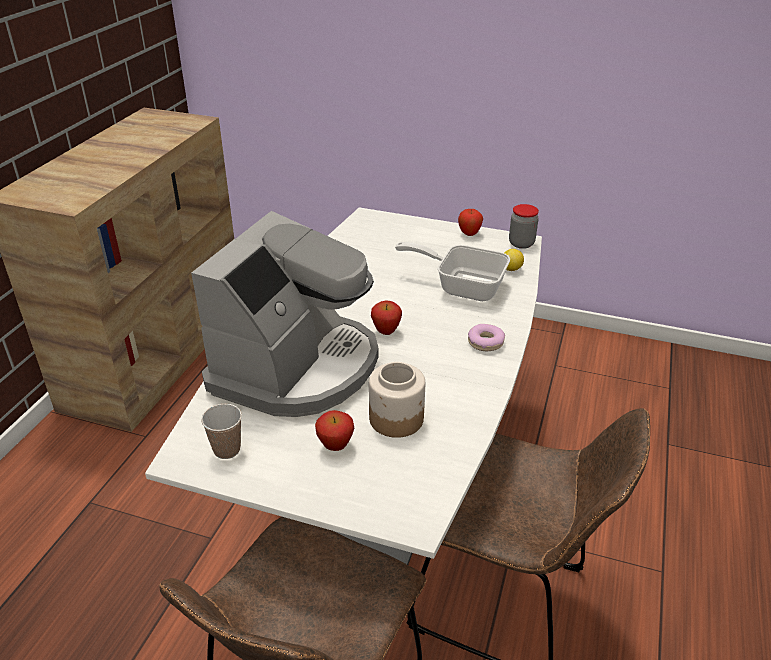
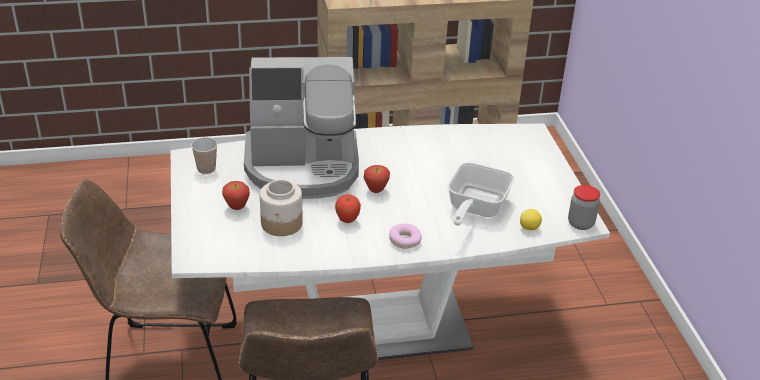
camera: 60 degrees right, 0 degrees up
frying pan [395,242,510,301] -> frying pan turned 150 degrees counterclockwise [447,162,515,226]
apple [458,209,483,236] -> apple moved to [335,194,361,223]

